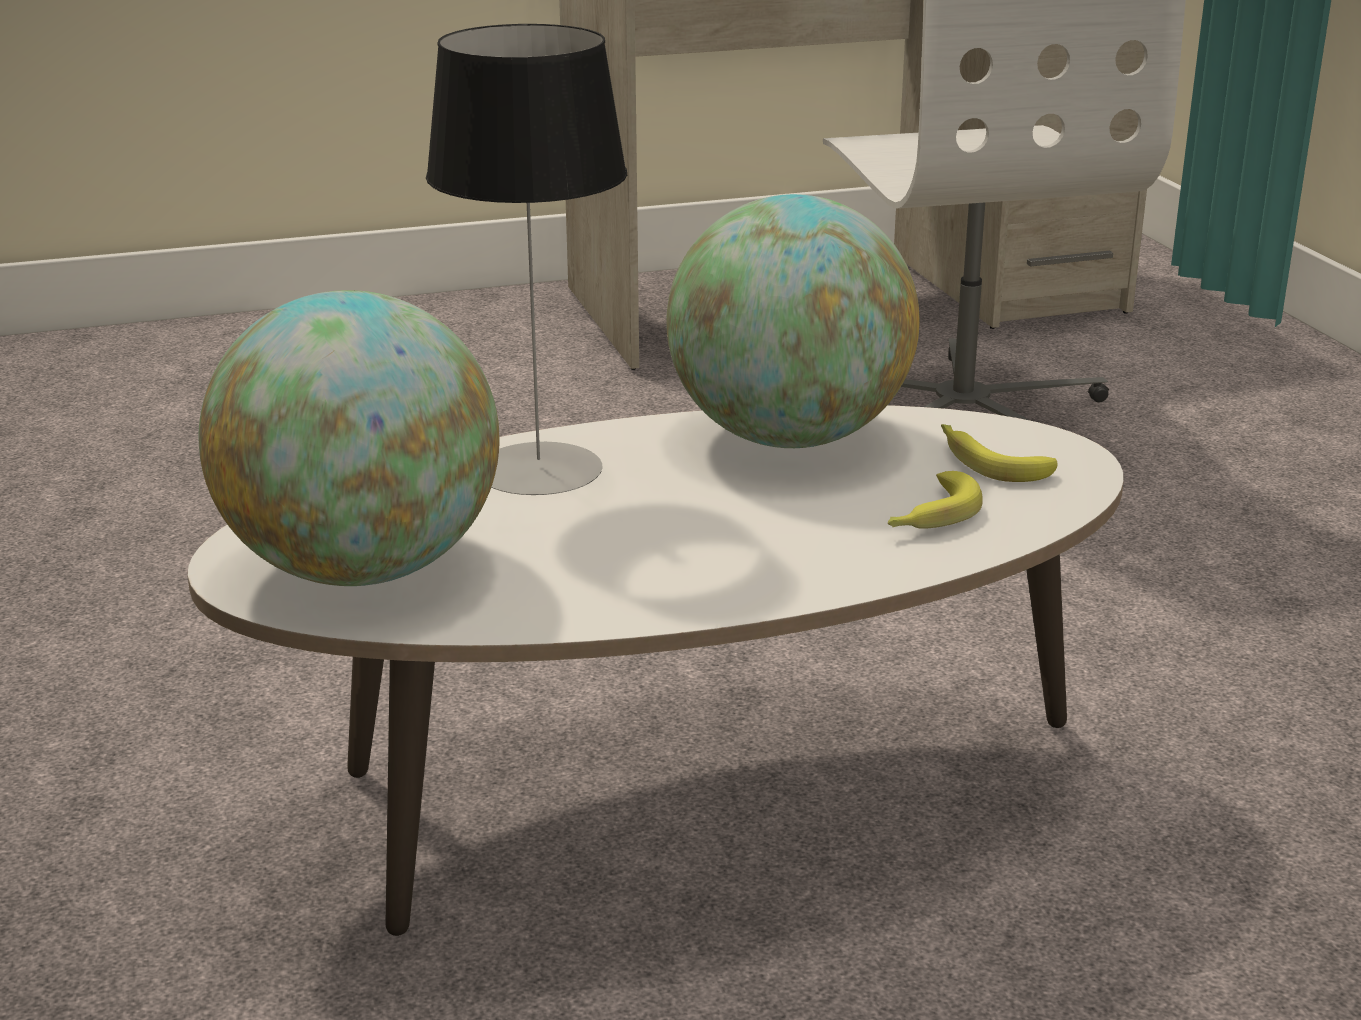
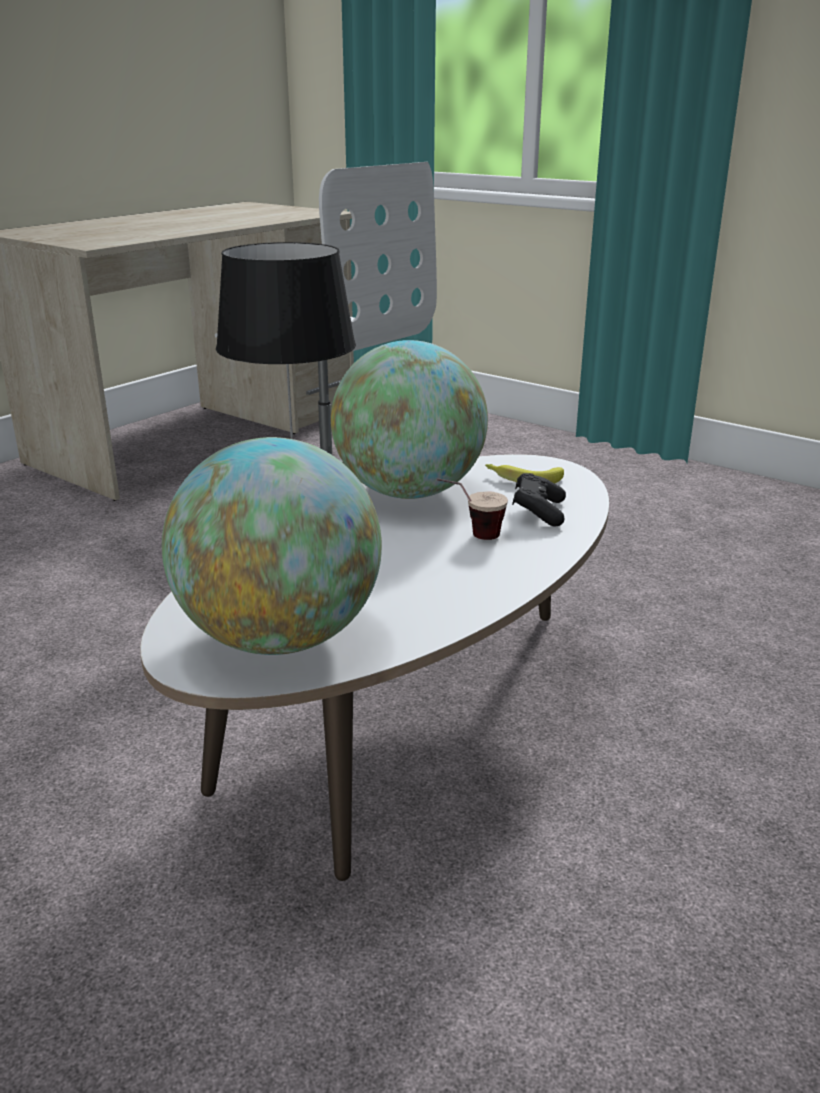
camera: 35 degrees left, 0 degrees up
banana [888,471,983,529] -> black game controller [512,473,566,526]
none -> cup [437,478,508,540]

